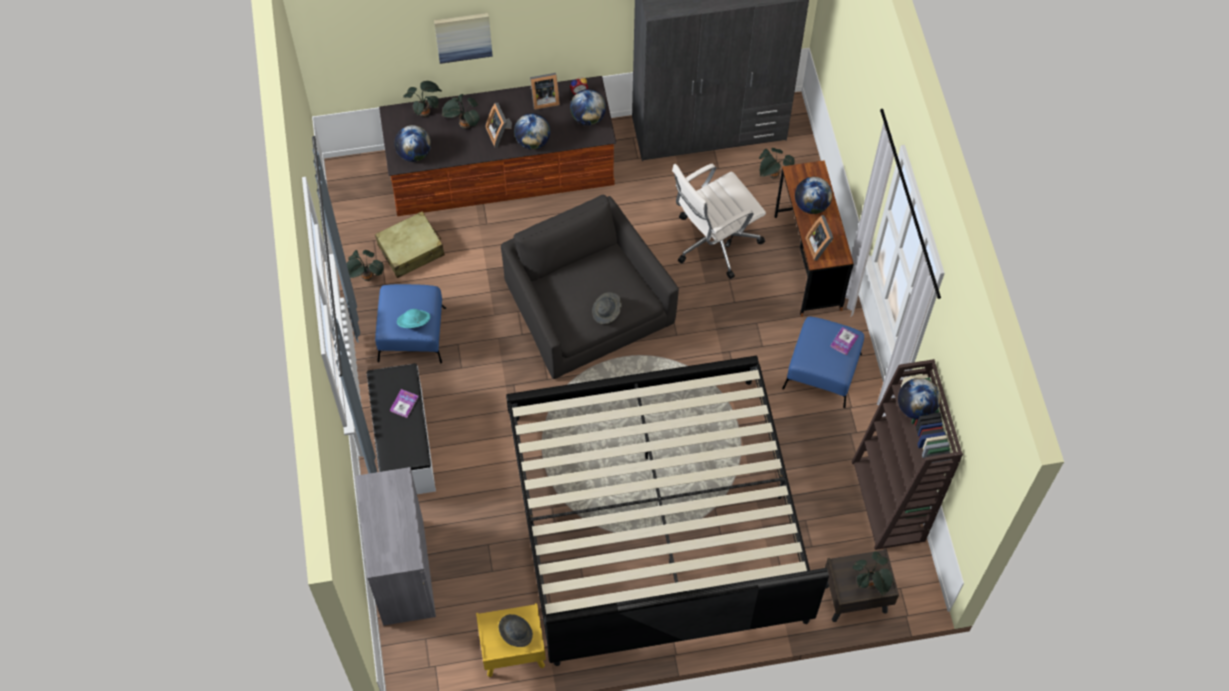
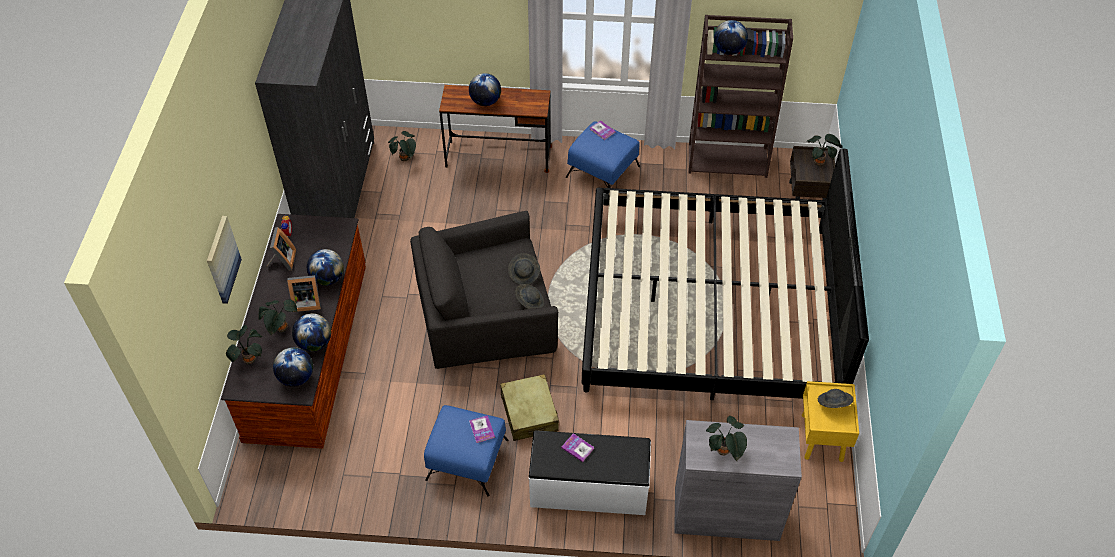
camera: 75 degrees left, 10 degrees down
potted plant [346,250,384,281] -> potted plant moved to [706,416,747,461]
beige suitcase [375,211,445,278] -> beige suitcase moved to [500,374,559,441]
turquoise hat [397,309,431,328] -> book [469,415,495,443]
globe [570,89,606,125] -> globe moved to [292,313,331,352]
white office chair [672,163,766,279] -> none
picture frame [805,215,833,261] -> none
none -> grey hat [515,284,544,309]

